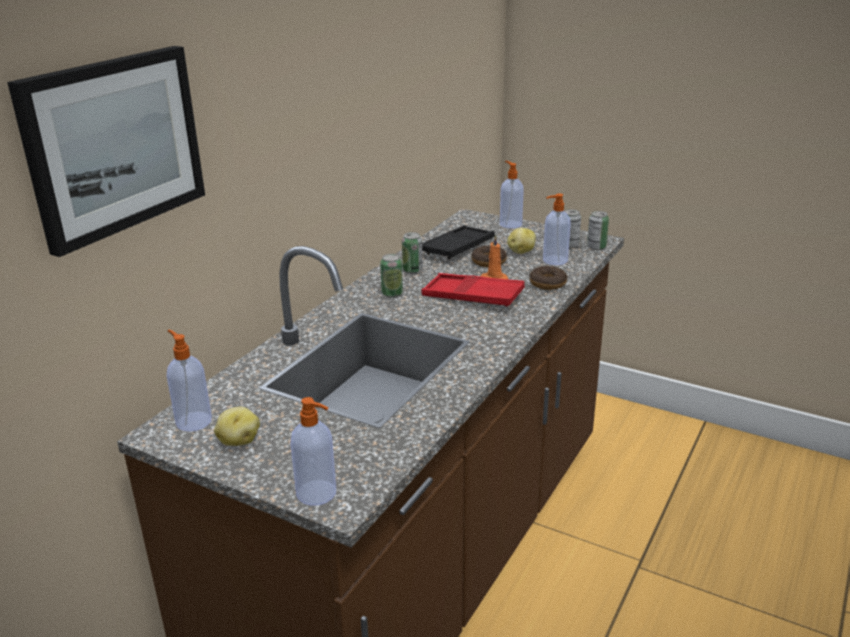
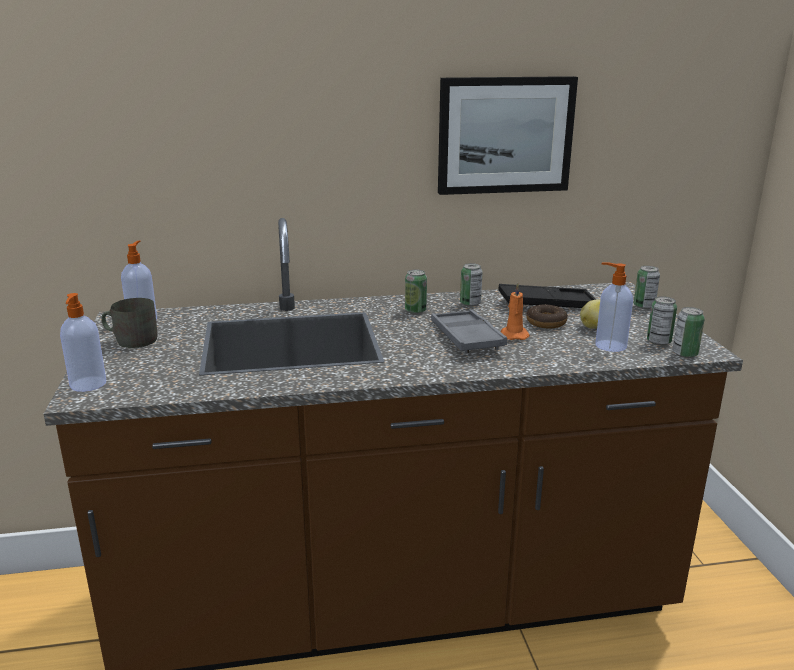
camera: 50 degrees right, 5 degrees down
picture [7,46,205,257] -> picture moved to [438,76,578,195]
potato [214,407,260,446] -> grey mug [101,298,157,348]
red tray [421,273,525,307] -> grey tray [431,309,507,353]
soap dispenser [500,161,524,228] -> can [634,266,660,309]
donut [529,266,567,290] -> none

